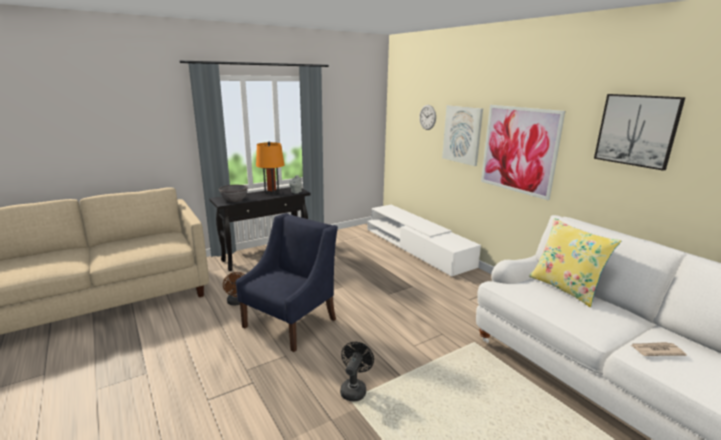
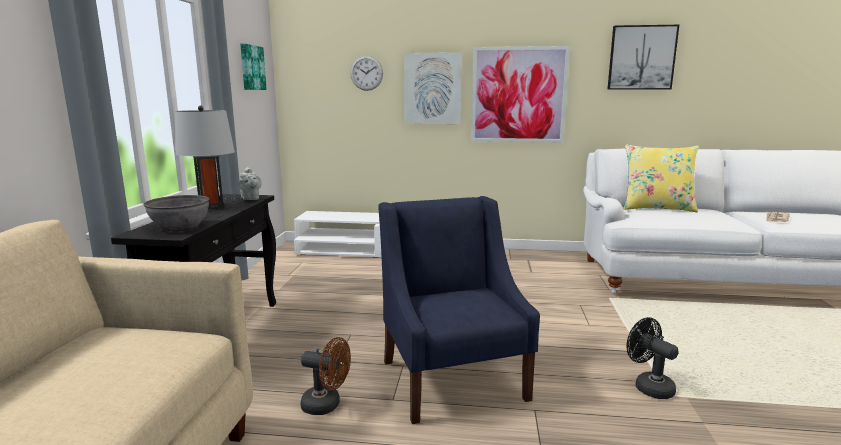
camera: 50 degrees left, 5 degrees down
orange table lamp [256,142,284,194] -> grey table lamp [175,106,235,209]
none -> picture [240,43,266,90]

